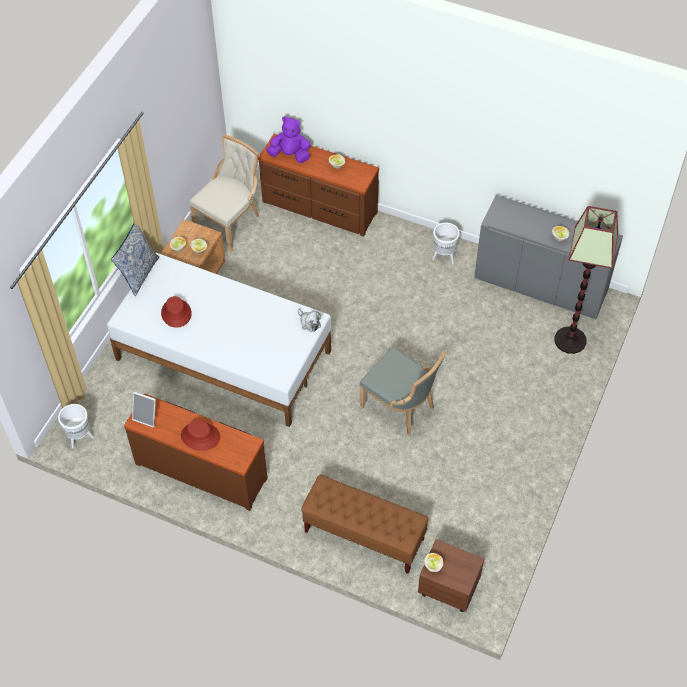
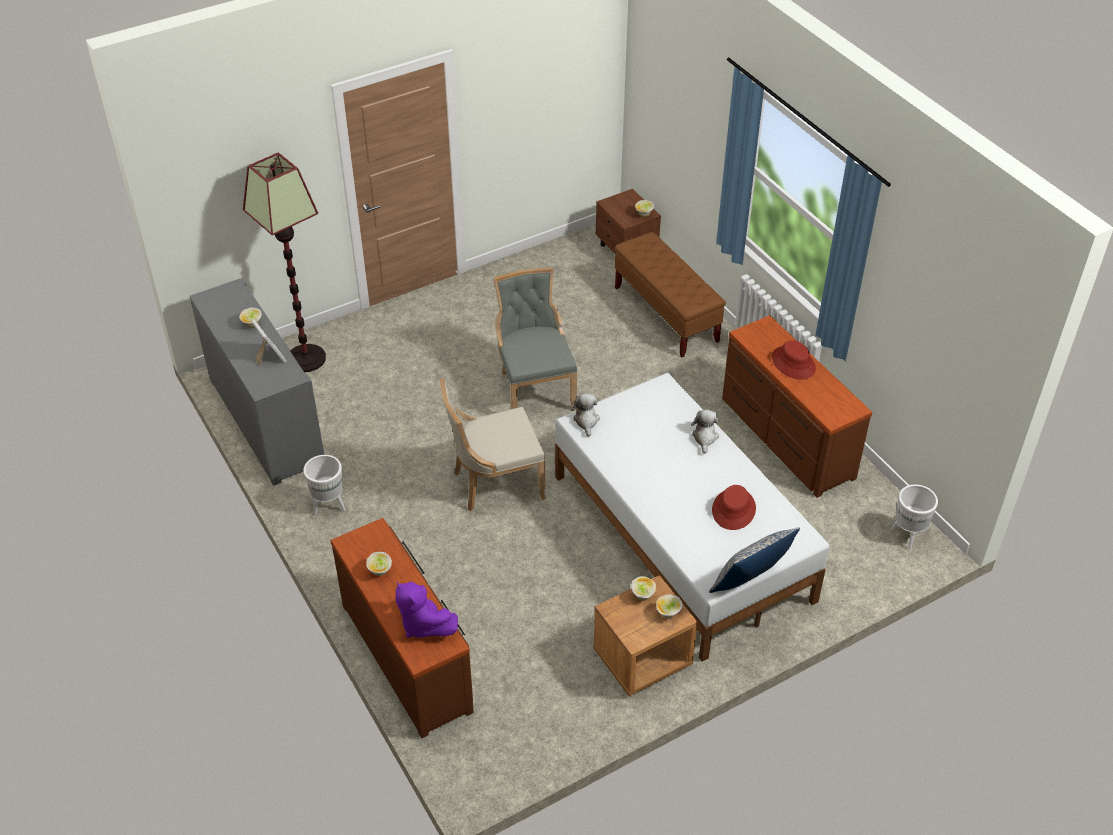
camera: 145 degrees left, 10 degrees down
picture frame [132,391,156,427] -> picture frame moved to [252,319,286,366]
beige chair [189,134,259,252] -> beige chair moved to [440,378,546,511]
none -> plush toy [691,410,719,454]

